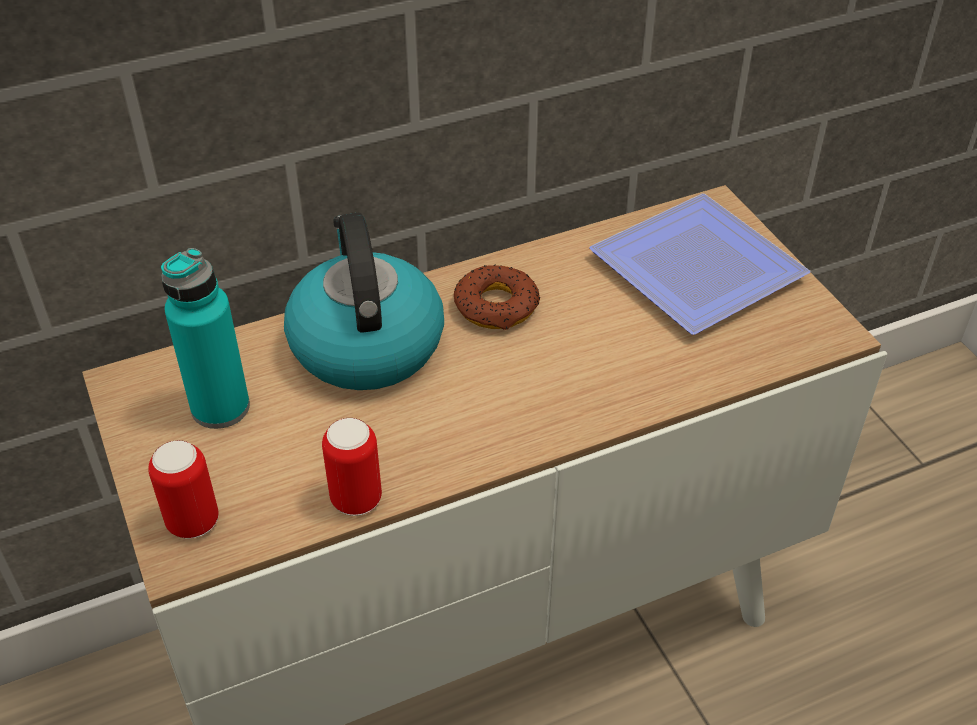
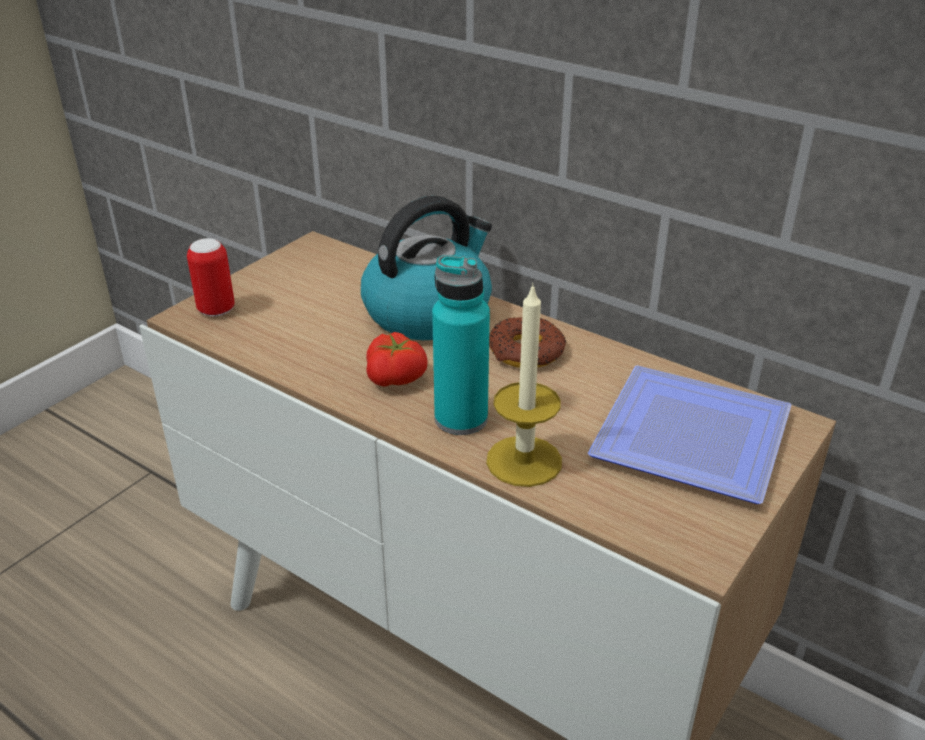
camera: 60 degrees right, 10 degrees down
turquoise bottle [161,248,250,429] -> turquoise bottle moved to [432,255,490,435]
can [322,418,382,516] -> none
none -> tomato [366,332,427,387]
none -> candle [486,283,562,487]

